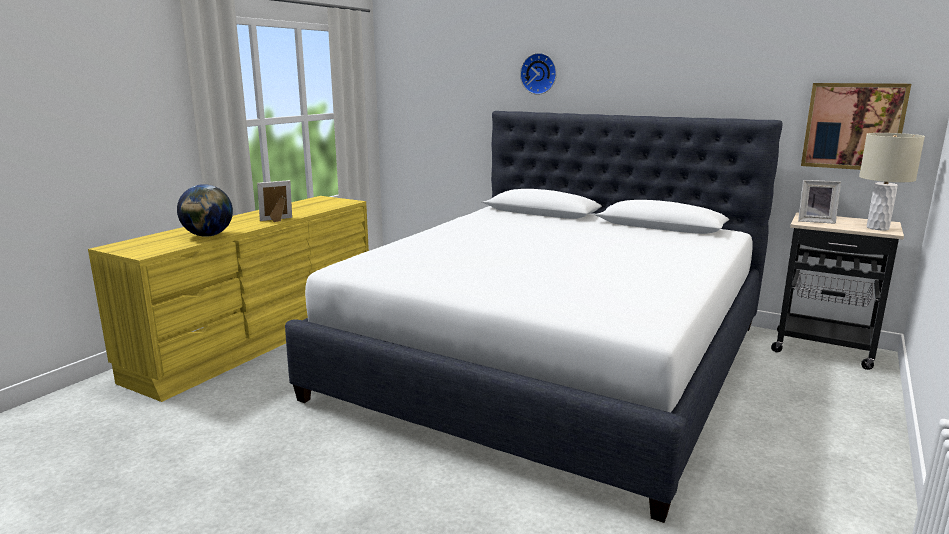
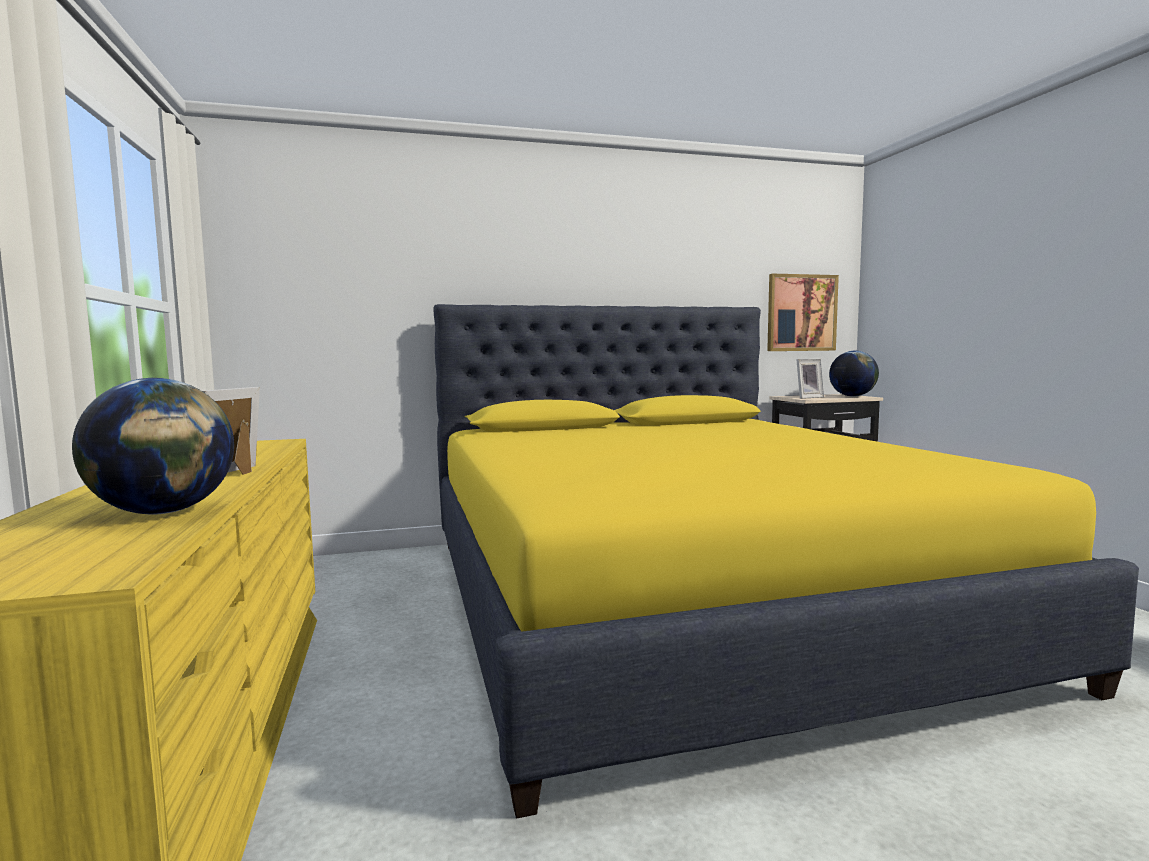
camera: 45 degrees left, 10 degrees down
white bed [285,111,782,523] -> yellow bed [434,304,1139,819]
wall clock [520,53,557,95] -> none
beige table lamp [859,133,925,230] -> globe [829,350,879,397]

